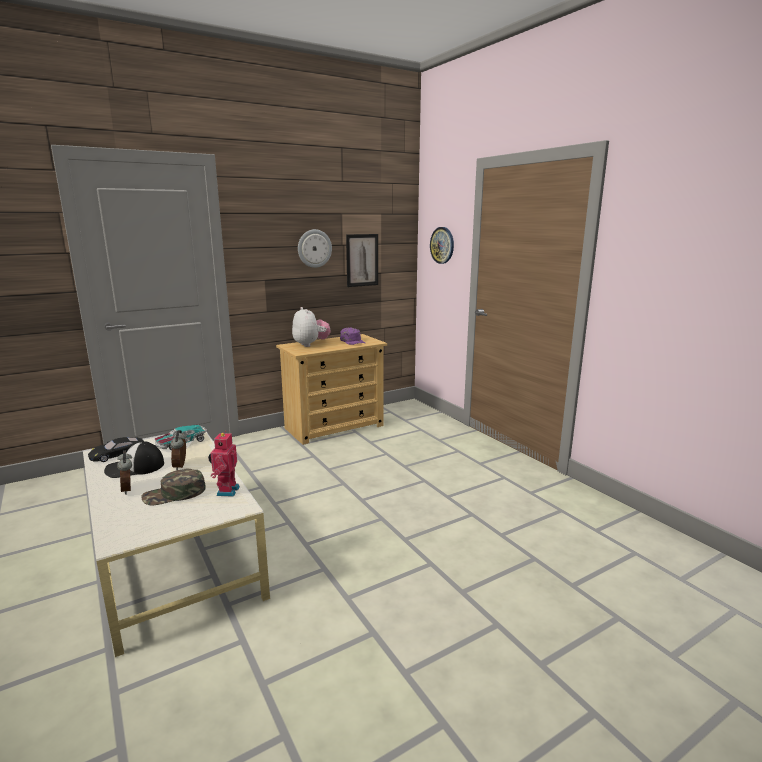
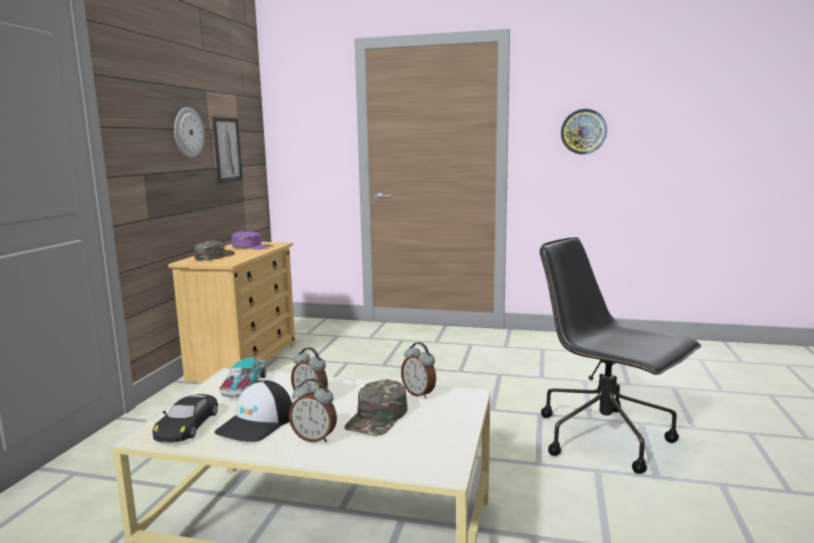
camera: 45 degrees left, 5 degrees down
toy robot [208,431,240,497] -> alarm clock [401,342,436,399]
plush toy [292,307,330,347] -> green cap [194,241,235,260]
wall clock [430,227,454,264] -> wall clock moved to [561,109,607,154]
none -> black office chair [540,237,701,474]

